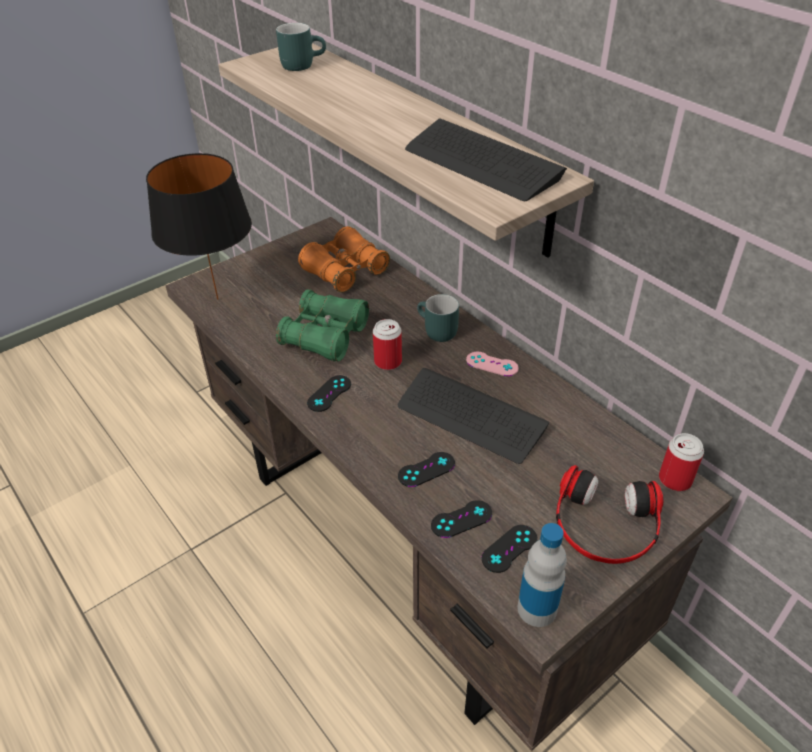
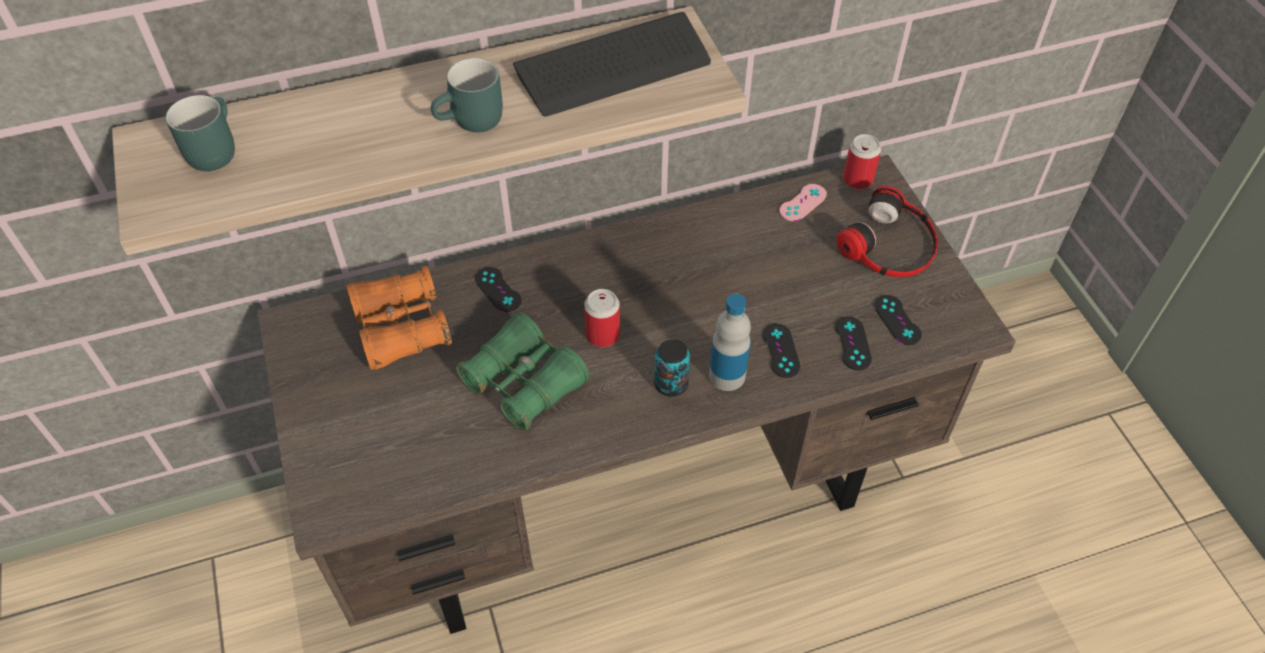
camera: 70 degrees left, 10 degrees up
black table lamp [146,153,252,300] -> none
black game controller [307,375,351,412] -> black game controller moved to [475,267,521,312]
keyboard [398,368,550,464] -> none
turquoise mug [417,294,459,342] -> turquoise mug moved to [431,58,503,132]
pink game controller [466,352,519,376] -> pink game controller moved to [779,184,827,221]
bottle [518,523,567,627] -> bottle moved to [709,294,751,391]
none -> can [654,339,690,397]

